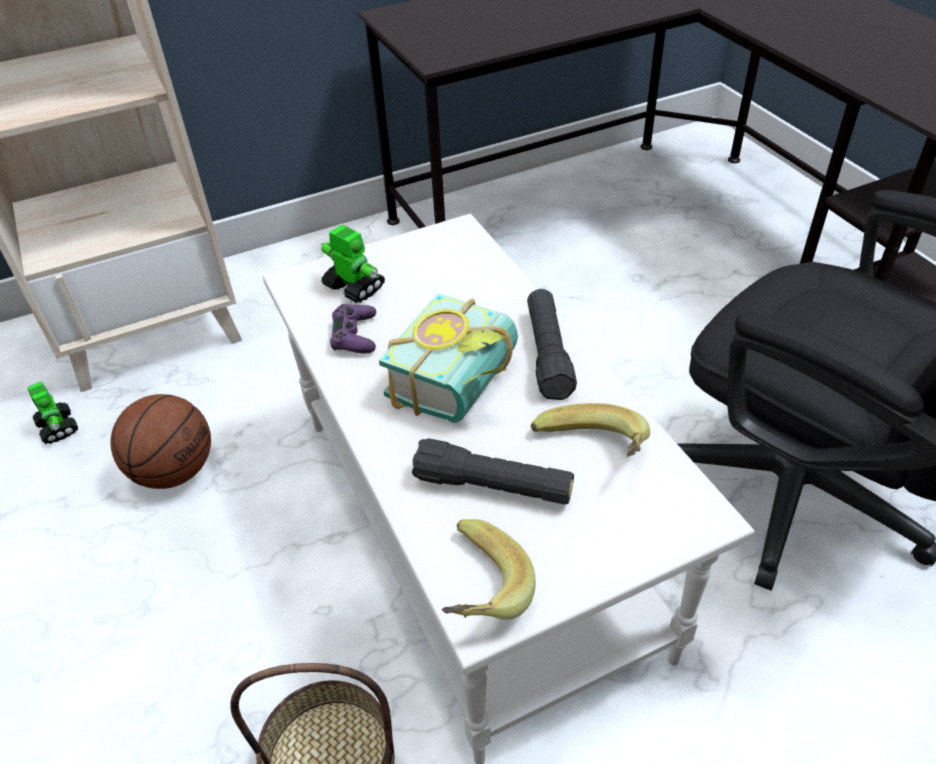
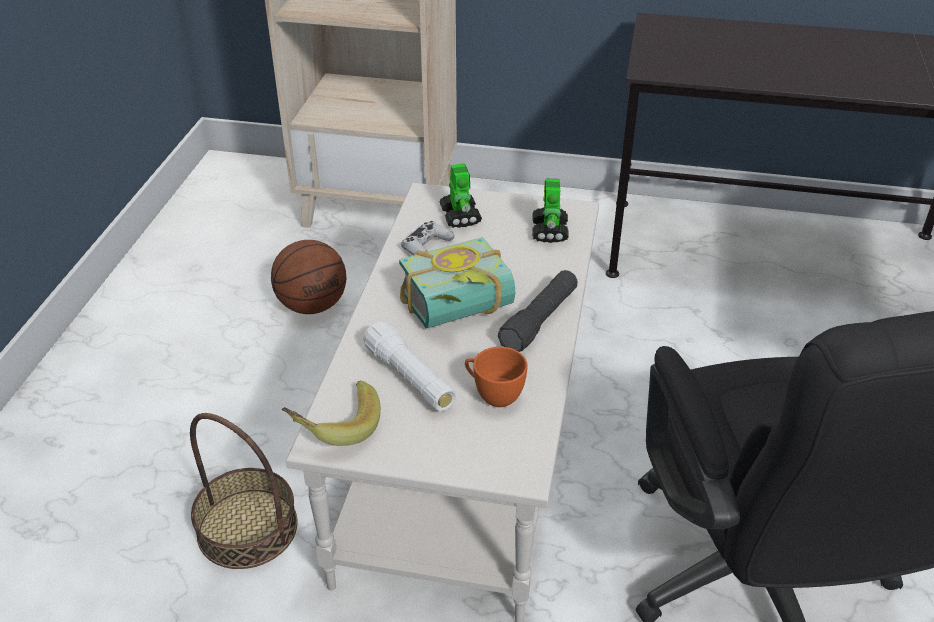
camera: 35 degrees right, 5 degrees down
toy robot [27,381,78,444] -> toy robot moved to [532,179,569,243]
purple game controller [330,304,376,354] -> white game controller [401,221,454,256]
black flashlight [412,438,574,505] -> white flashlight [363,321,456,411]
banana [531,403,650,457] -> orange cup [465,347,528,407]

